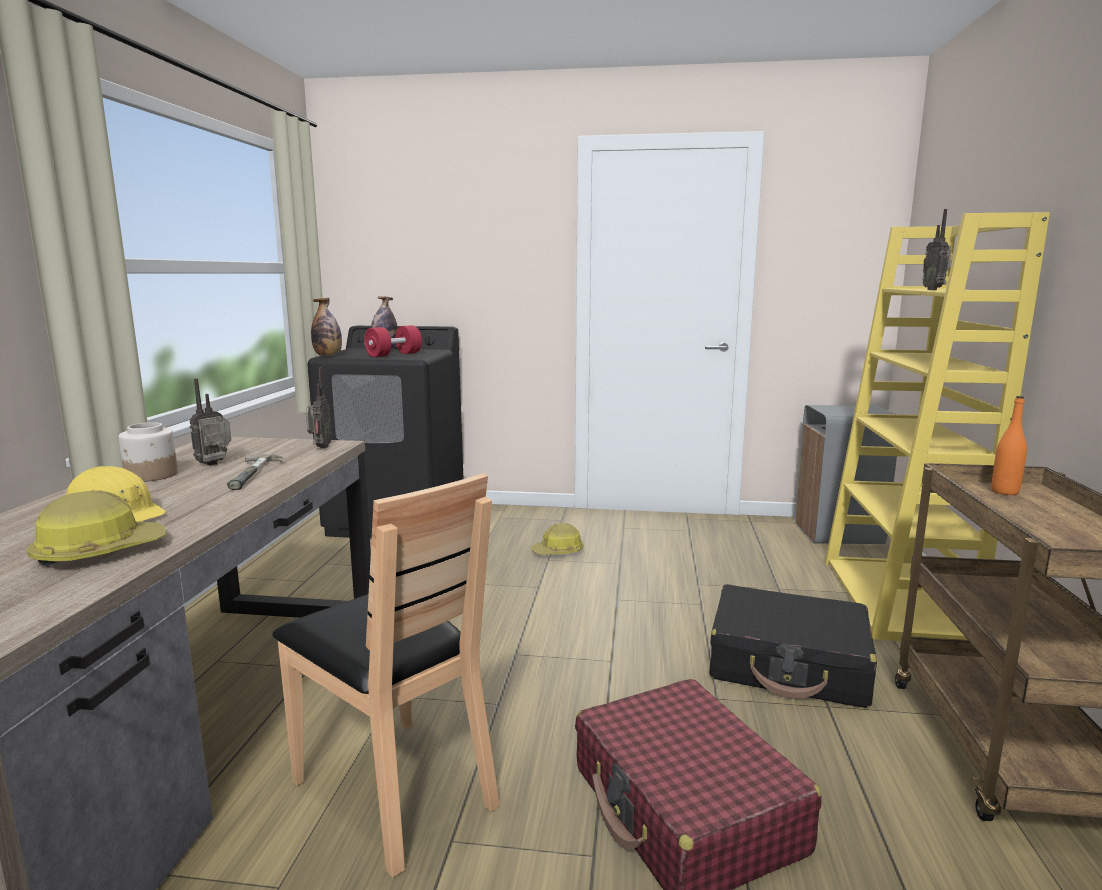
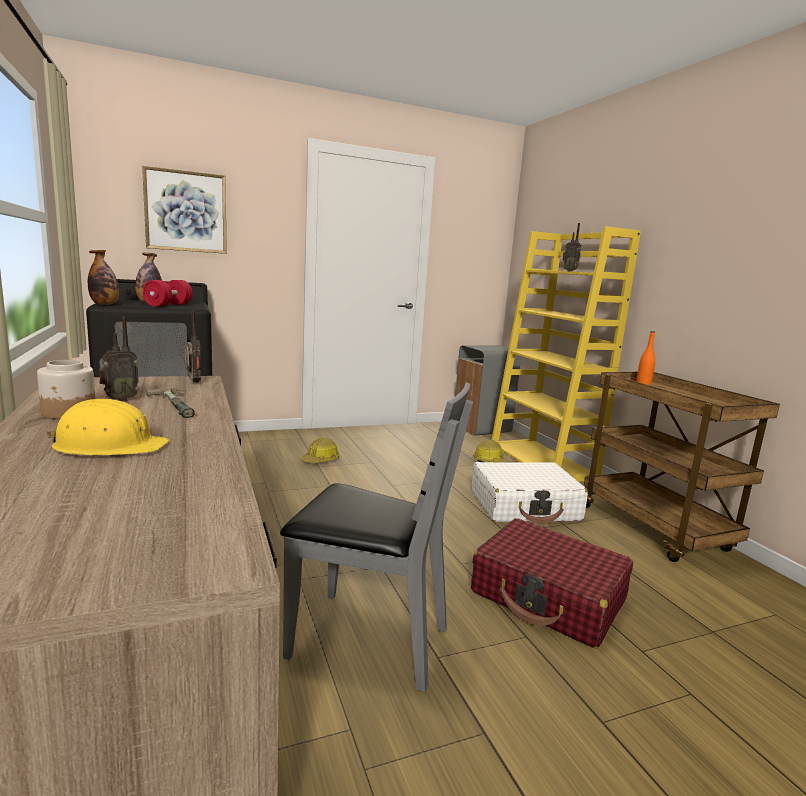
camera: 30 degrees left, 0 degrees up
hard hat [27,490,166,567] -> hard hat moved to [473,440,504,462]
radio [190,379,231,466] -> radio turned 135 degrees counterclockwise [99,317,139,401]
brown chair [272,473,500,877] -> grey chair [280,382,473,692]
black suitcase [710,584,877,708] -> white suitcase [472,462,588,524]
none -> picture [142,166,227,254]

